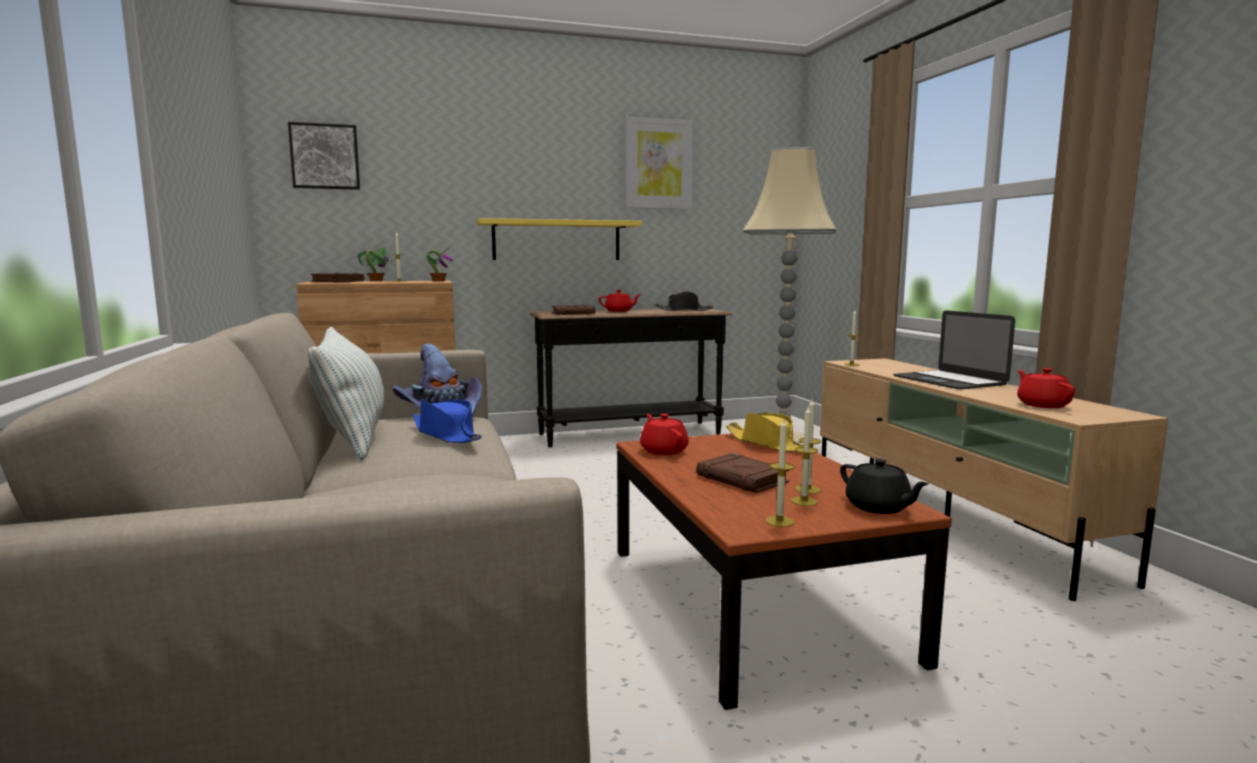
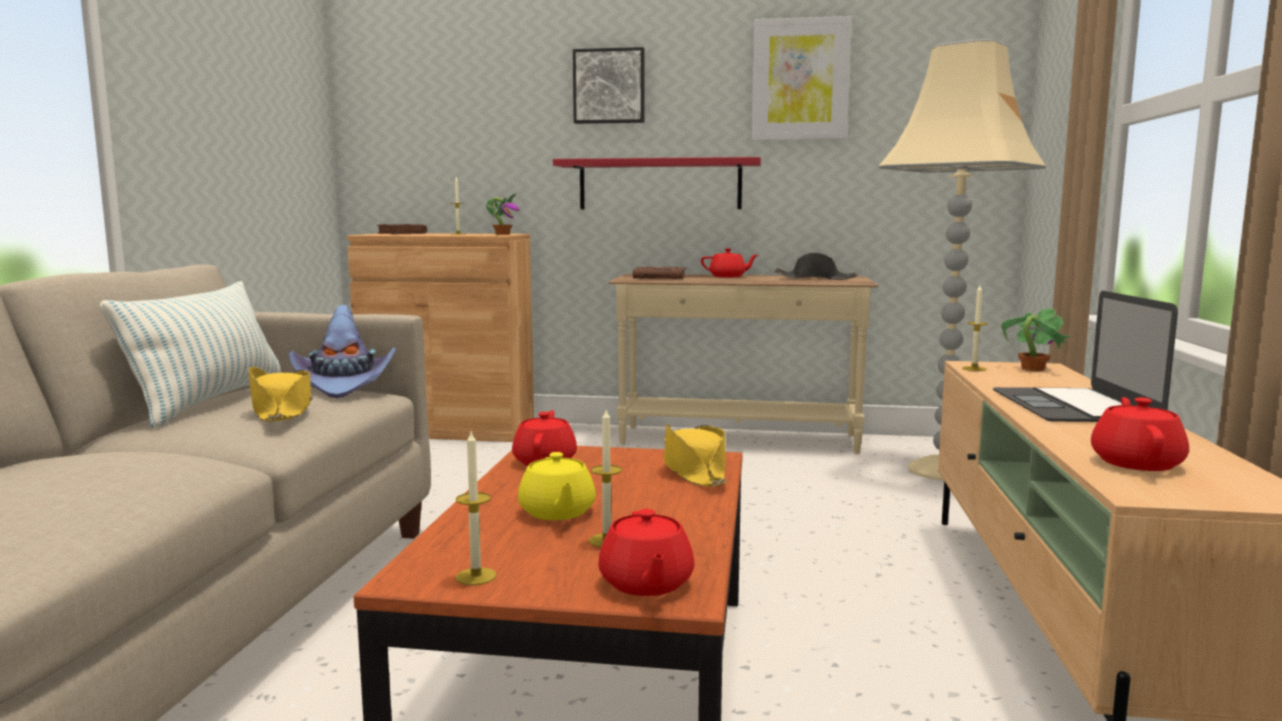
camera: 25 degrees right, 0 degrees up
picture [288,122,360,190] -> picture moved to [573,47,645,124]
potted plant [358,247,389,281] -> potted plant moved to [1001,308,1072,371]
blue hat [413,399,482,443] -> yellow hat [248,367,313,422]
yellow shelf [476,218,642,260] -> red shelf [553,157,761,209]
black console table [530,309,732,447] -> beige console table [609,274,878,454]
brown book [696,453,790,493] -> yellow teapot [518,452,596,520]
candle [791,405,818,506] -> none
black teapot [840,459,929,514] -> red teapot [598,509,695,596]

